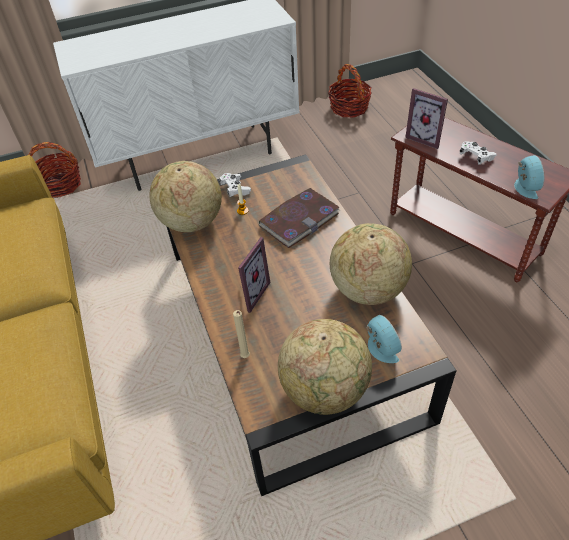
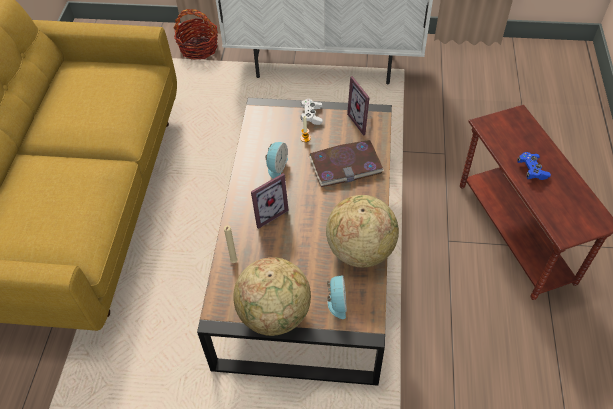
camera: 25 degrees right, 5 degrees up
globe [149,161,222,232] -> none
basket [328,64,372,118] -> none
picture frame [405,88,448,149] -> picture frame moved to [347,76,370,136]
white game controller [459,142,497,165] -> blue game controller [517,152,551,180]
alarm clock [514,155,544,199] -> alarm clock moved to [266,142,288,179]

